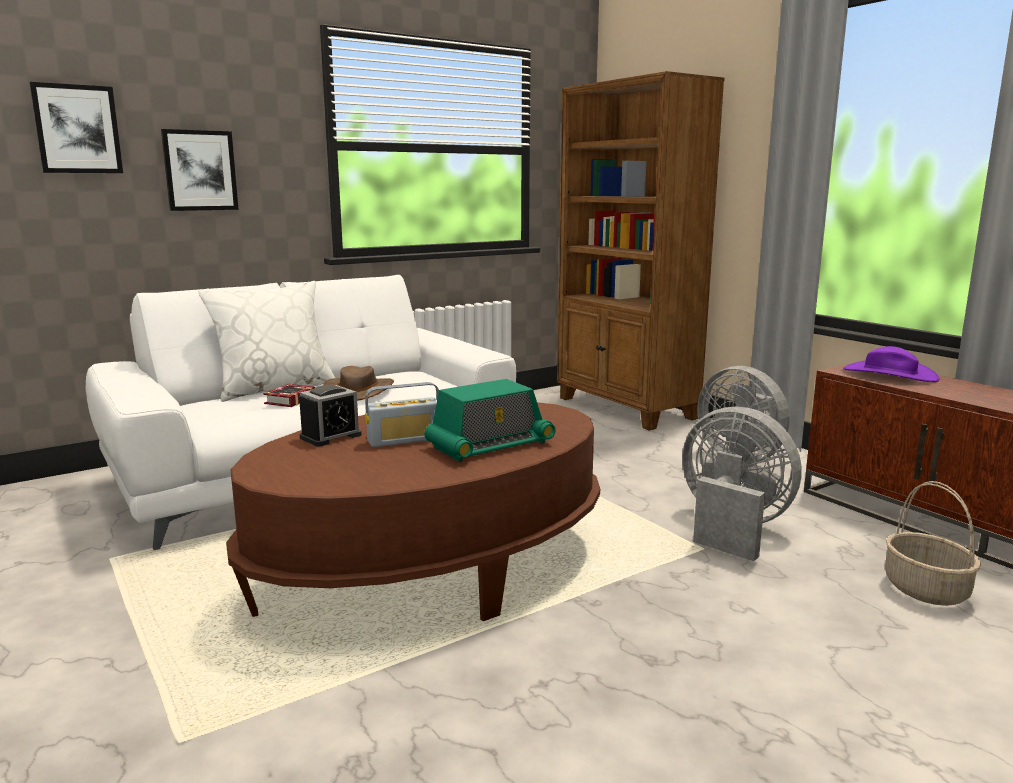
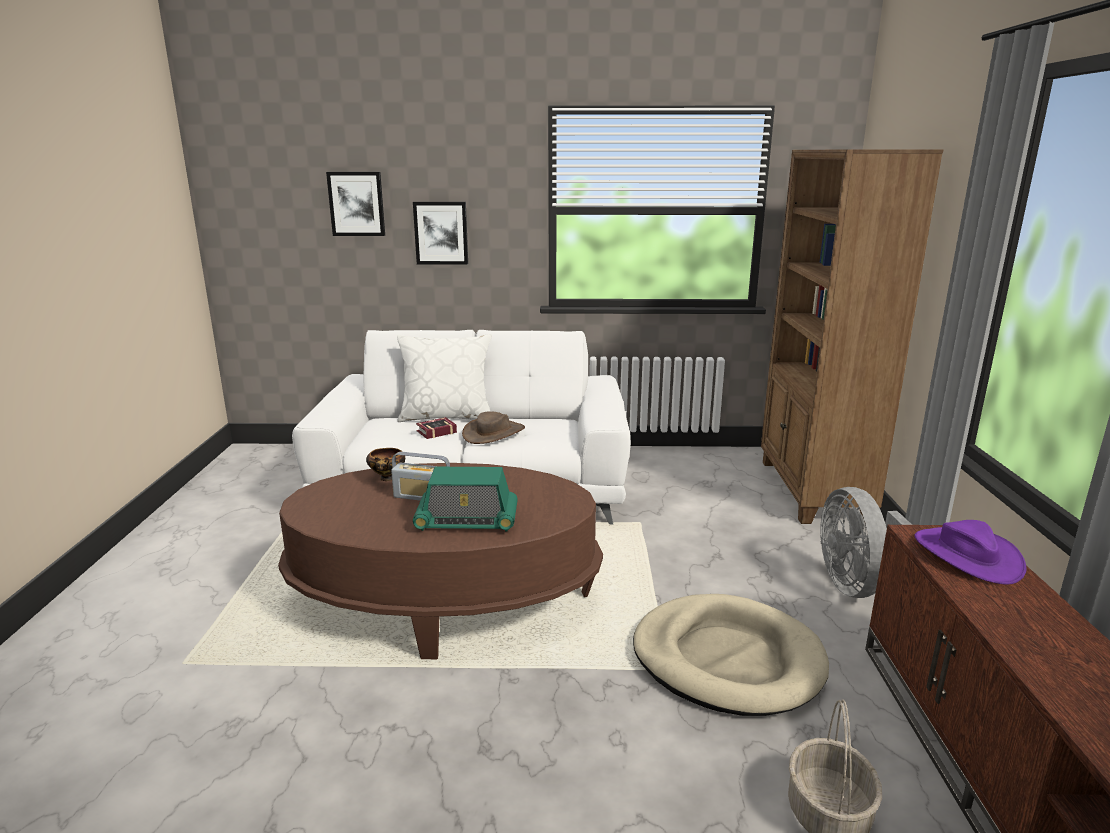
camera: 35 degrees right, 5 degrees up
alarm clock [299,385,362,446] -> bowl [366,448,405,481]
grey fan [682,406,802,561] -> beige dog bed [633,594,829,716]

